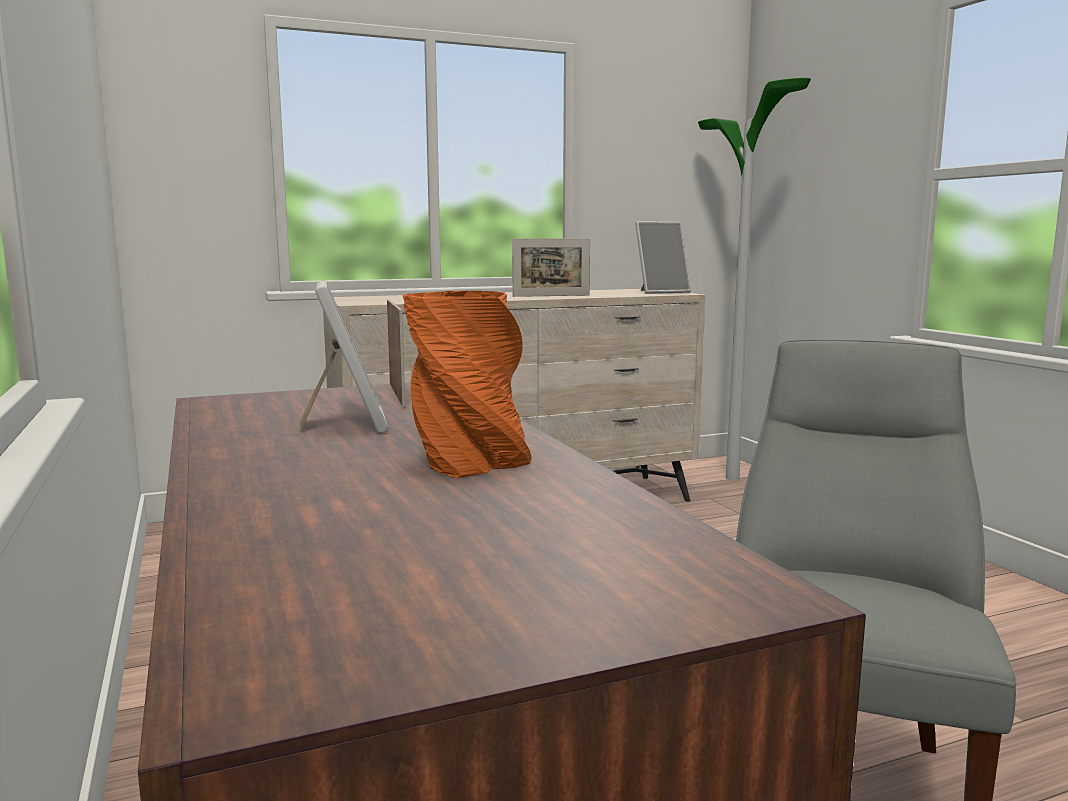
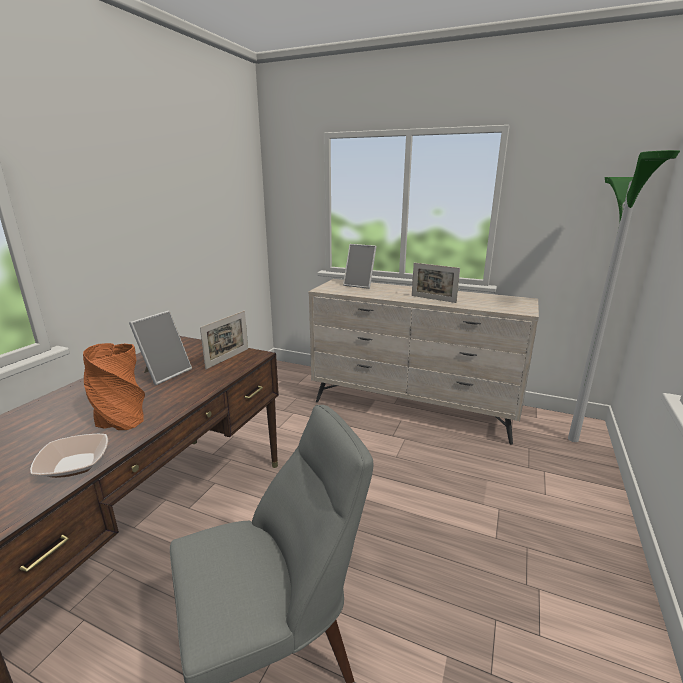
camera: 45 degrees right, 10 degrees up
picture frame [635,222,691,294] -> picture frame moved to [343,244,377,289]
none -> bowl [30,434,108,478]

